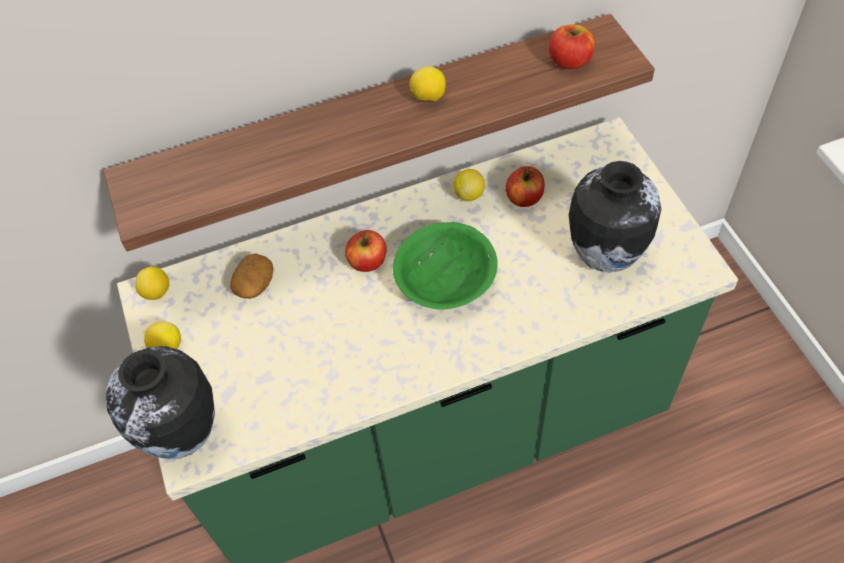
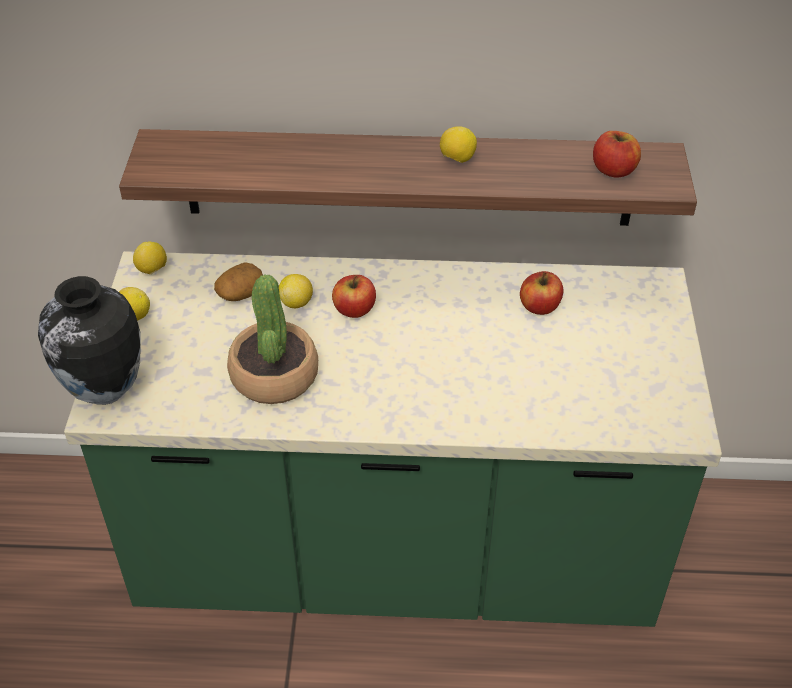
camera: 20 degrees right, 10 degrees down
green bowl [393,222,498,310] -> none
lemon [453,169,485,201] -> lemon moved to [279,274,313,308]
vase [569,161,661,272] -> none
none -> potted plant [227,274,318,404]

